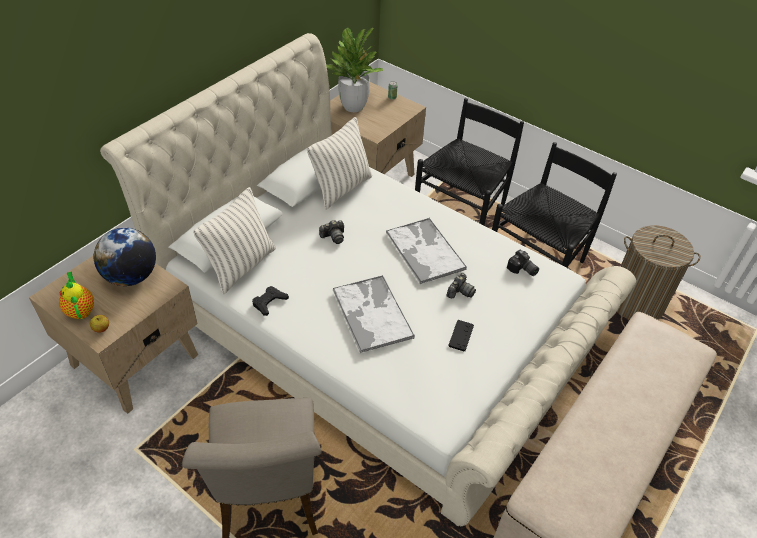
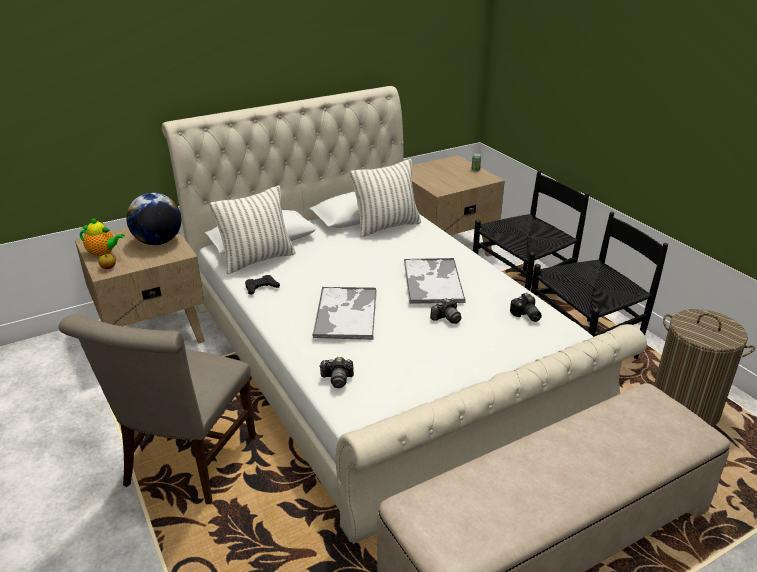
camera: 25 degrees right, 15 degrees down
teapot [59,271,94,319] -> teapot turned 105 degrees clockwise [80,217,125,257]
camera [319,220,344,244] -> camera moved to [319,357,354,388]
potted plant [326,28,383,112] -> none
black game controller [449,320,474,351] -> none

